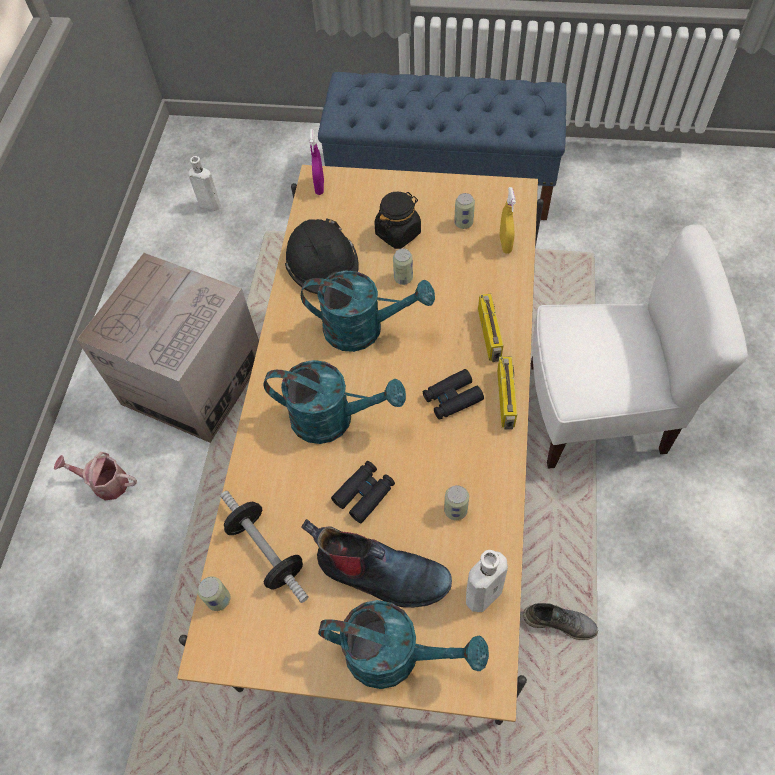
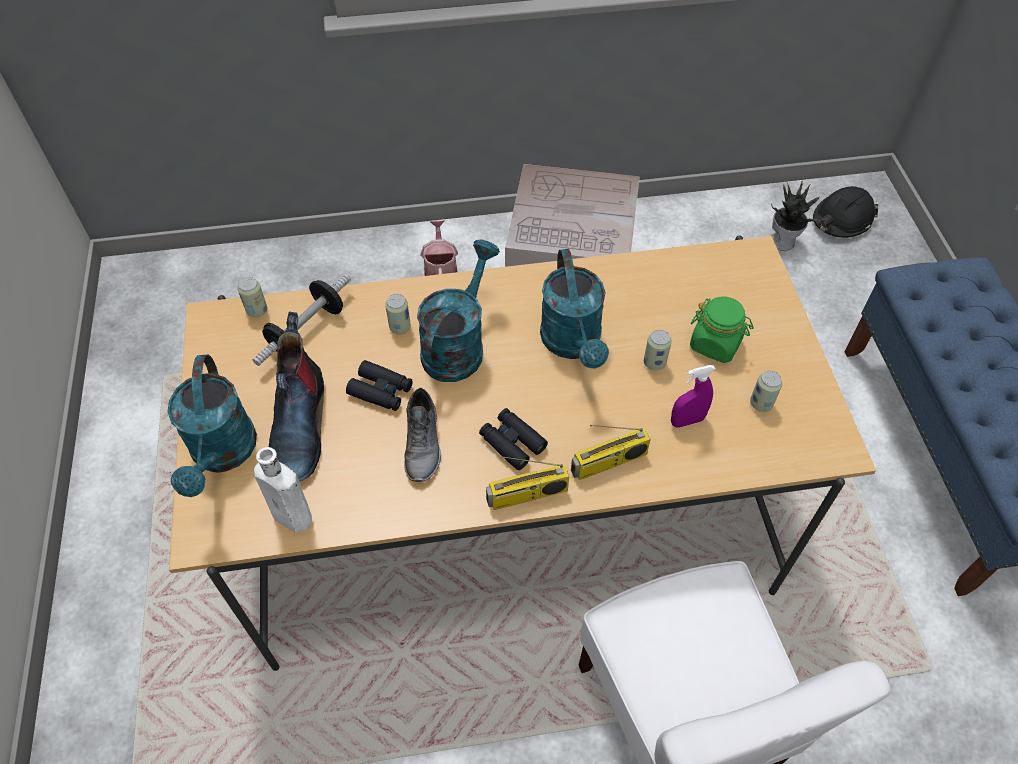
camera: 70 degrees right, 5 degrees down
white bottle [188,156,221,211] -> potted plant [771,180,823,251]
turquoise watering can [264,360,406,444] -> turquoise watering can turned 150 degrees counterclockwise [417,240,500,382]
black hard hat [285,219,359,294] -> black hard hat moved to [813,186,878,238]
purple spray bottle [309,129,324,195] -> purple spray bottle moved to [671,365,716,428]
black jar [374,192,421,249] -> green jar [690,297,754,363]
can [444,485,469,520] -> can moved to [385,294,411,335]
yellow spray bottle [499,187,516,254] -> none
grey shoe [523,603,598,640] -> grey shoe moved to [404,388,441,482]

